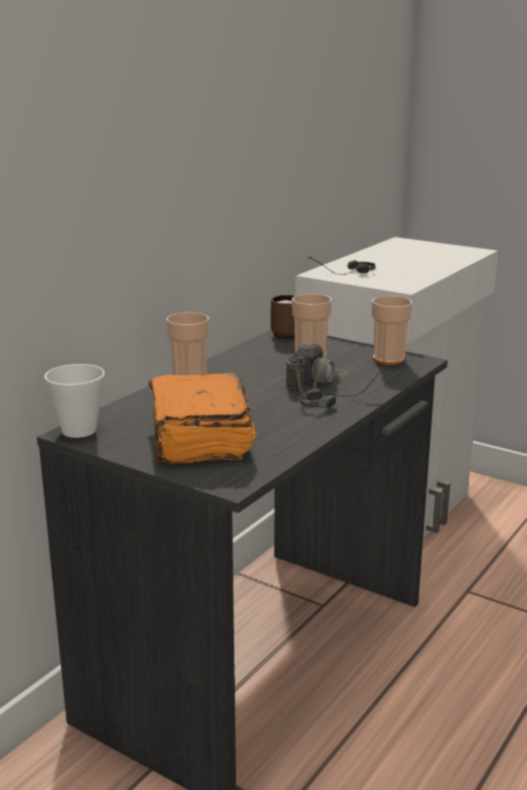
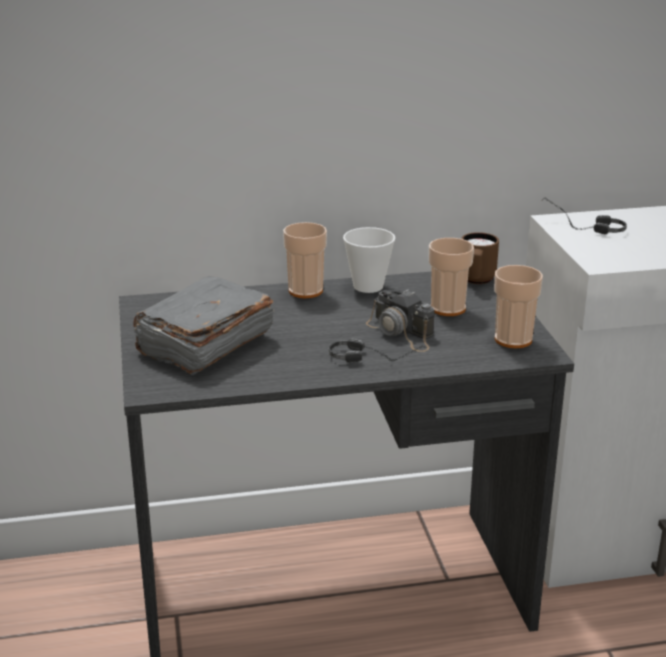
camera: 45 degrees right, 5 degrees up
cup [44,364,105,438] -> cup moved to [343,227,395,293]
orange book [149,373,255,465] -> grey book [133,276,274,375]
camera [286,344,347,393] -> camera turned 60 degrees clockwise [366,289,434,352]

